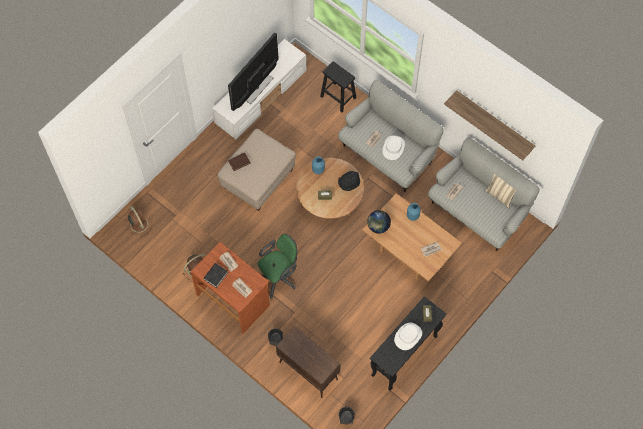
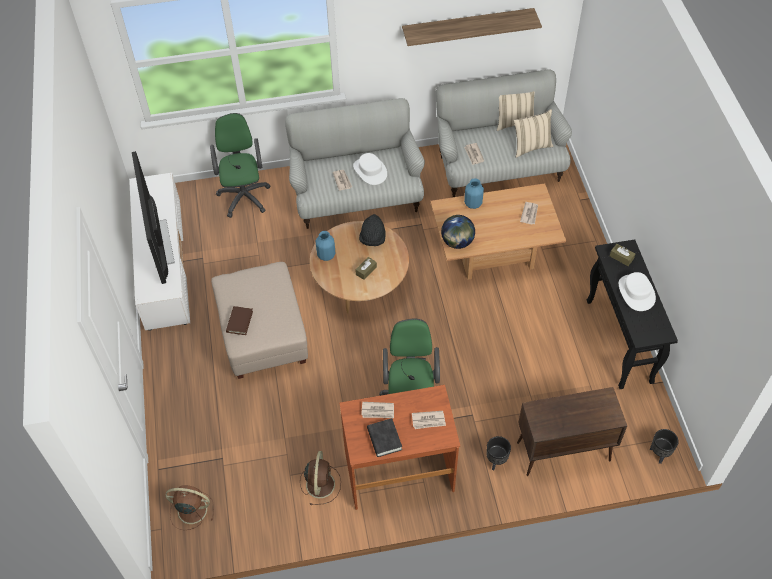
camera: 50 degrees left, 10 degrees down
black stool [320,61,356,112] -> green office chair [210,113,271,218]
none -> beige pillow [513,109,554,158]

